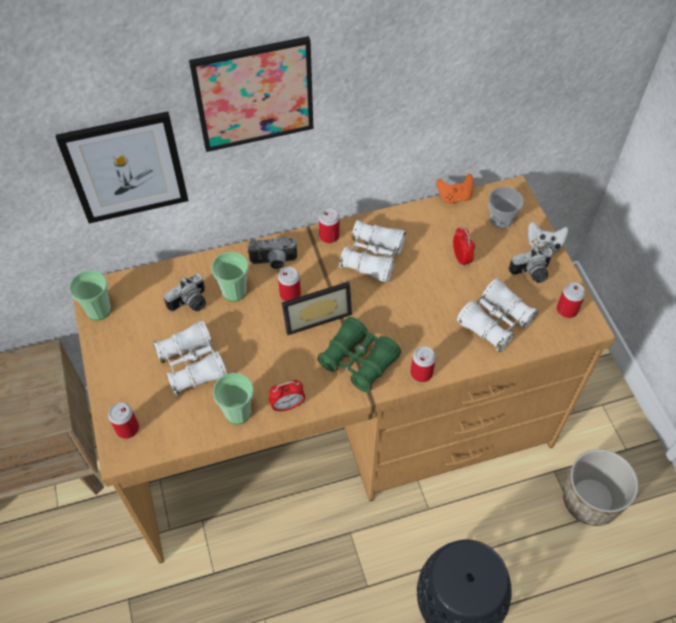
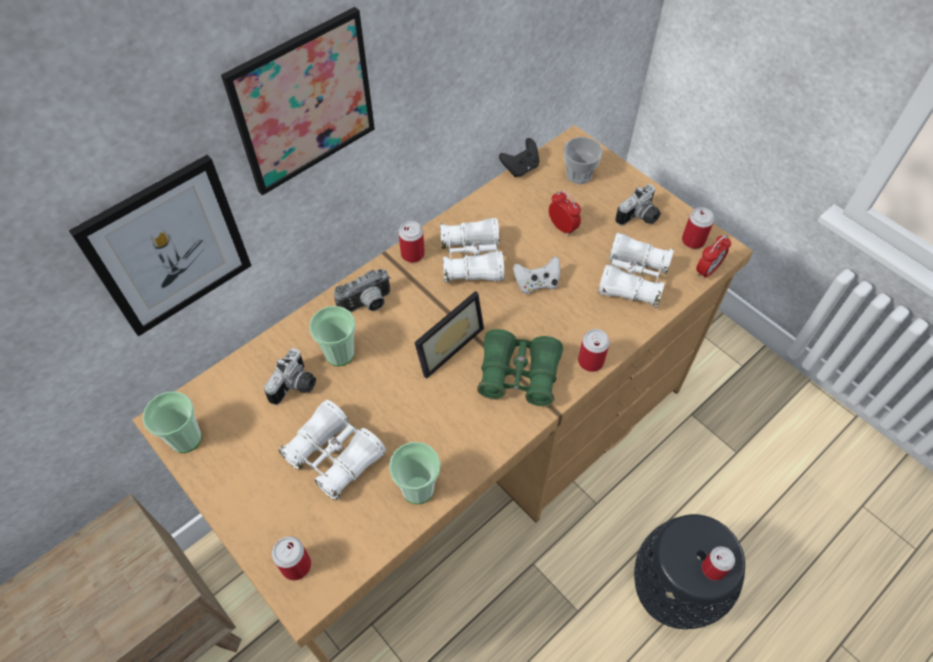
camera: 25 degrees left, 0 degrees up
alarm clock [269,380,305,412] -> alarm clock moved to [696,235,731,280]
can [278,267,301,301] -> can moved to [702,546,735,581]
orange game controller [436,174,474,204] -> black game controller [499,138,539,177]
white game controller [528,221,568,252] -> white game controller moved to [513,256,560,294]
planter [563,449,638,526] -> none

